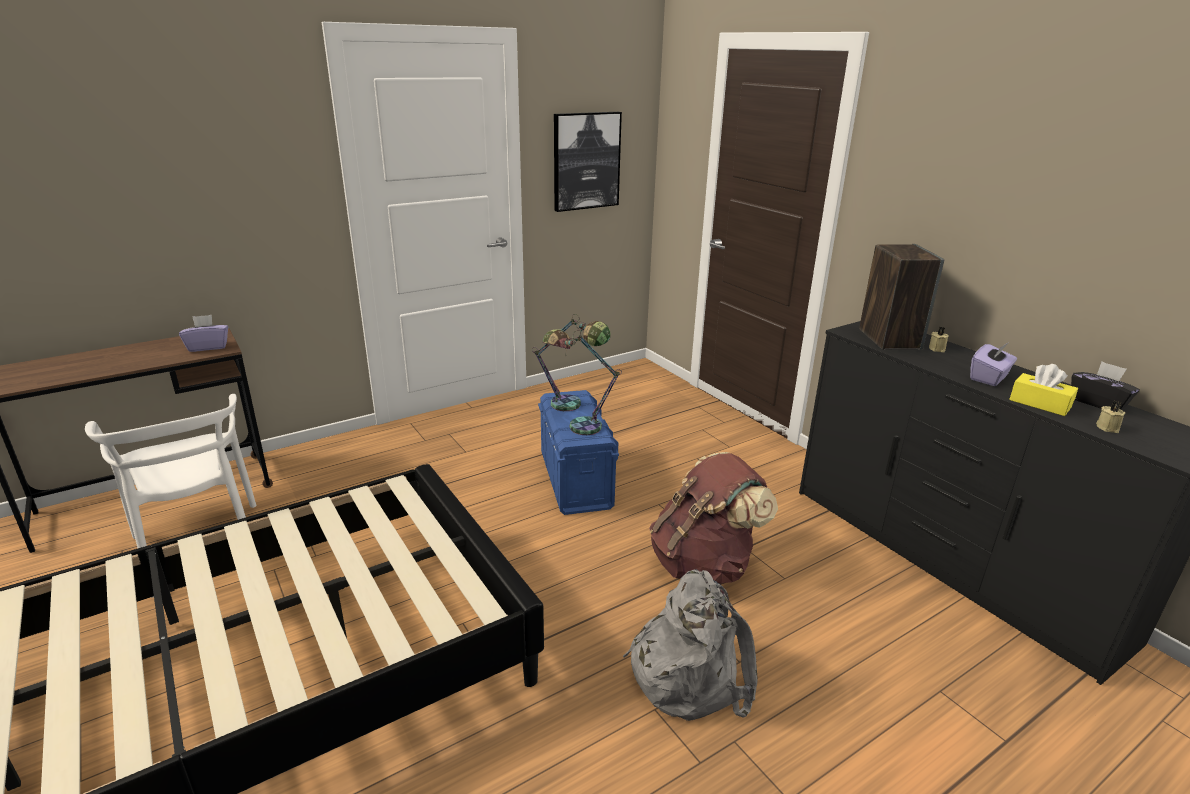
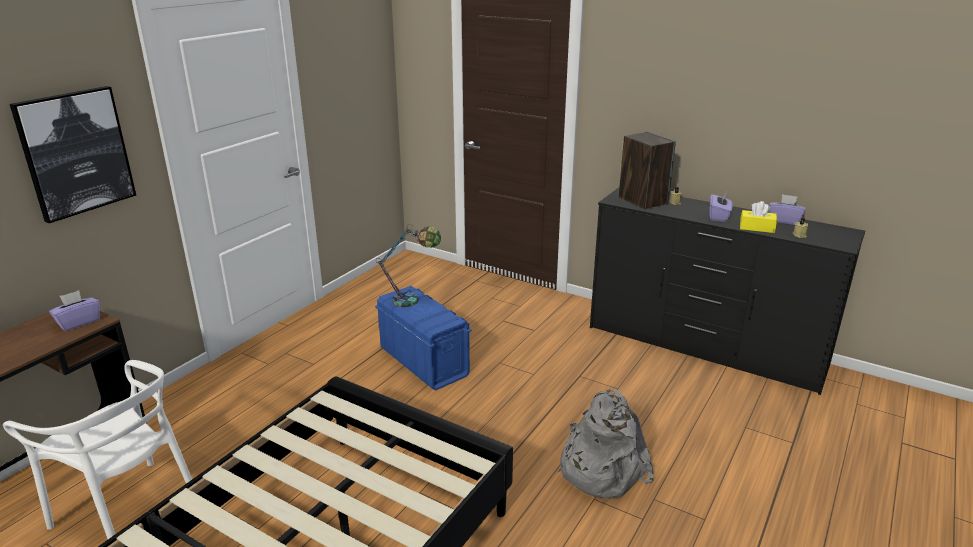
camera: 25 degrees left, 0 degrees up
table lamp [543,329,622,435] -> none
picture [554,112,622,212] -> picture moved to [10,86,136,223]
brown backpack [649,452,778,584] -> none
black tissue box [1071,361,1140,410] -> purple tissue box [769,194,805,225]

